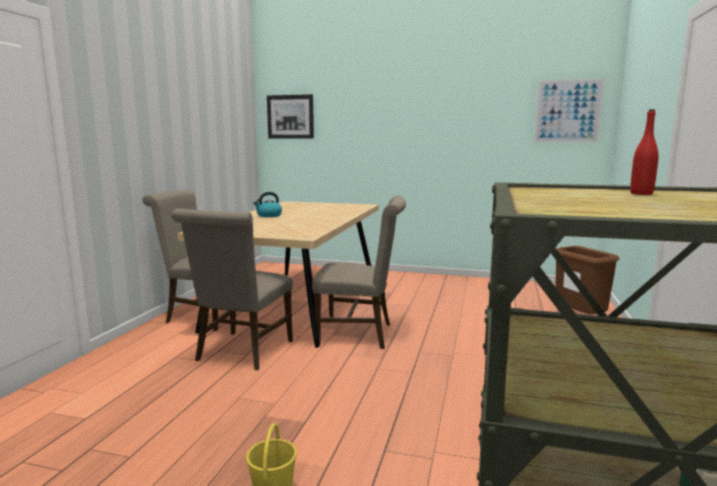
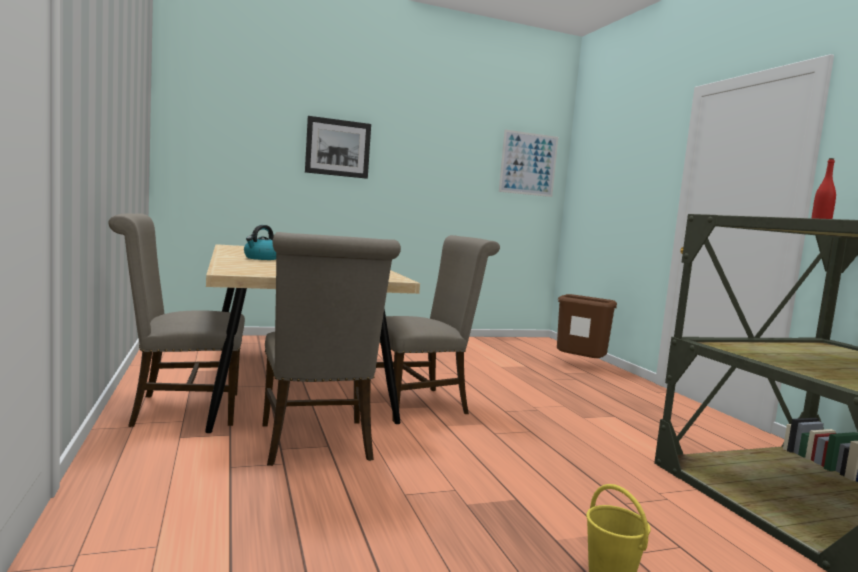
camera: 35 degrees left, 5 degrees down
picture [267,94,314,139] -> picture moved to [305,116,371,179]

